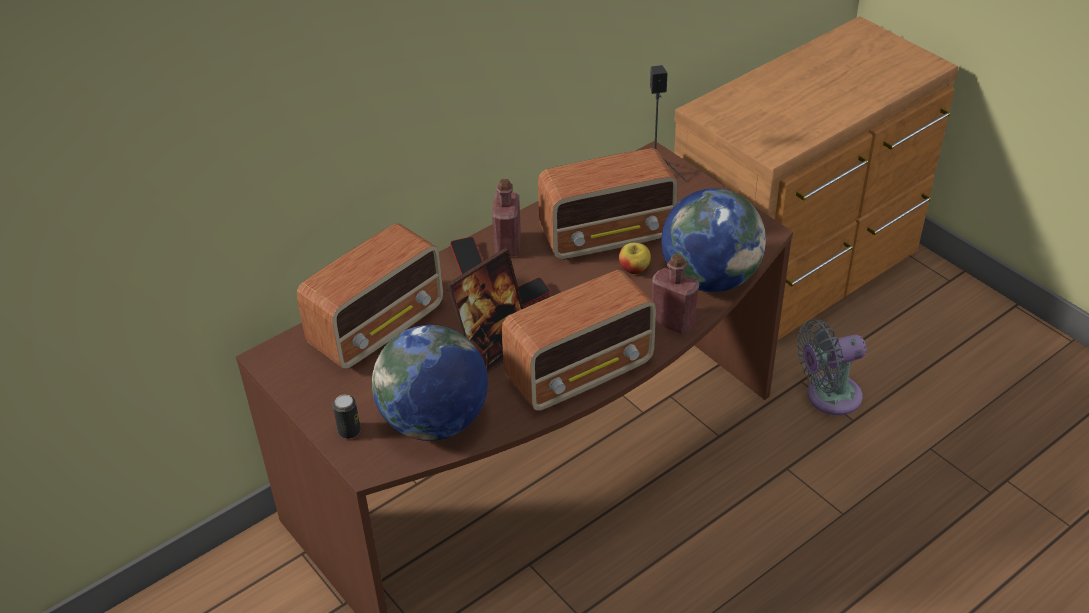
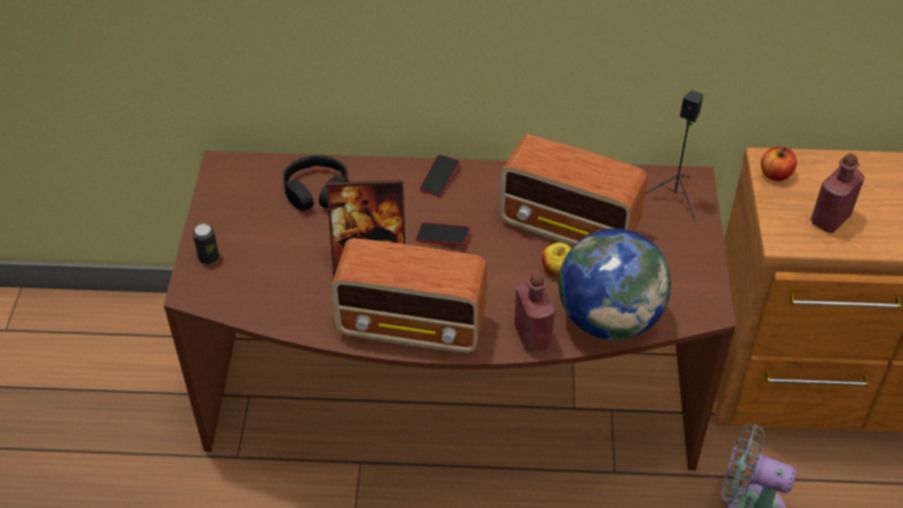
camera: 40 degrees right, 5 degrees up
radio [297,223,443,369] -> black headphones [283,155,348,211]
globe [372,325,488,441] -> none
red bottle [492,179,521,256] -> red bottle moved to [811,153,865,233]
none -> apple [761,147,797,181]

